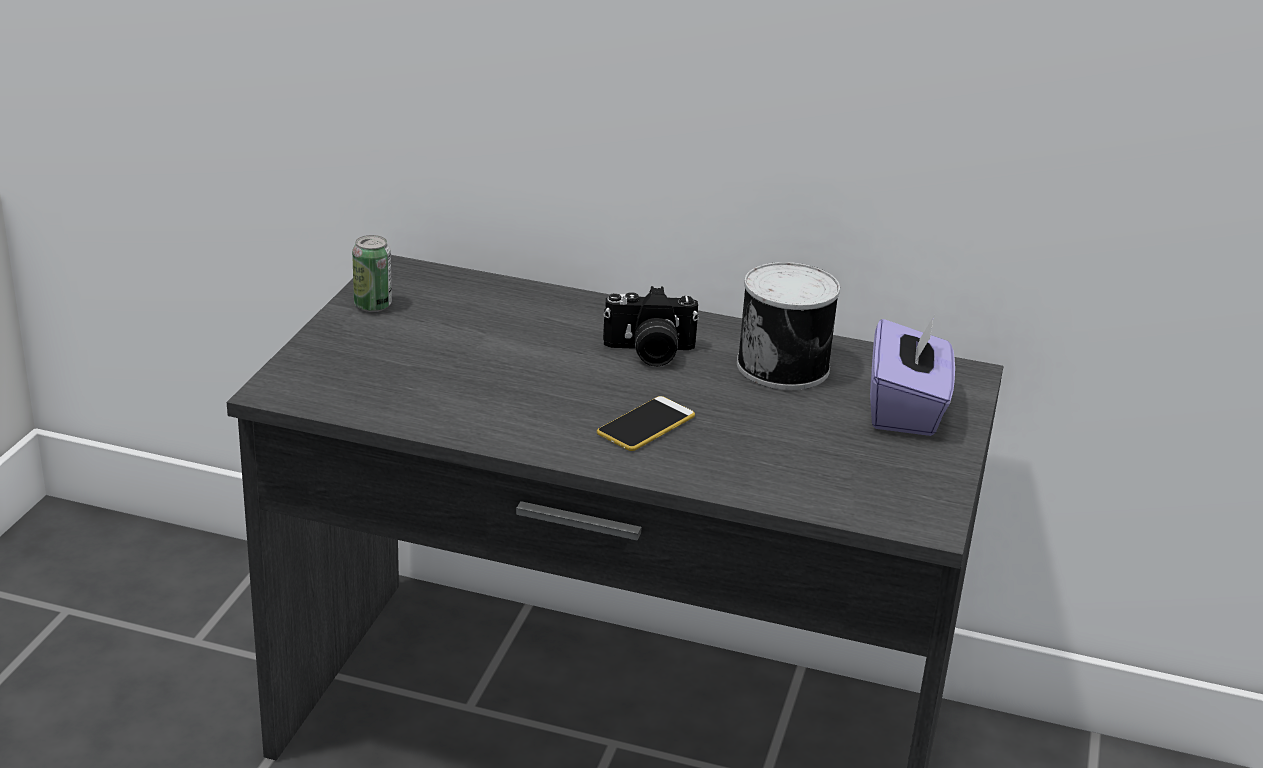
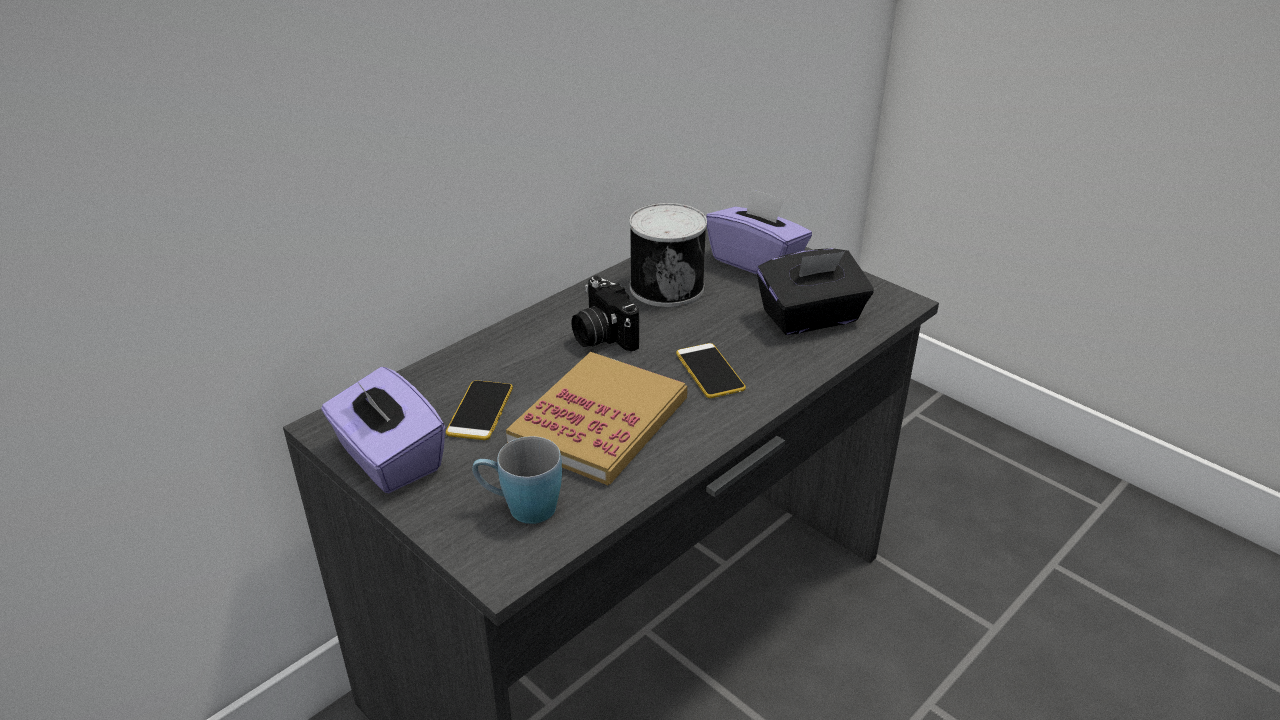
camera: 60 degrees left, 5 degrees up
can [352,235,392,312] -> purple tissue box [321,367,445,493]
camera [603,286,699,367] -> camera turned 120 degrees clockwise [572,276,639,351]
none -> phone [446,380,513,440]
none -> blue mug [472,436,562,524]
none -> book [506,352,687,485]
none -> black tissue box [757,248,874,335]

